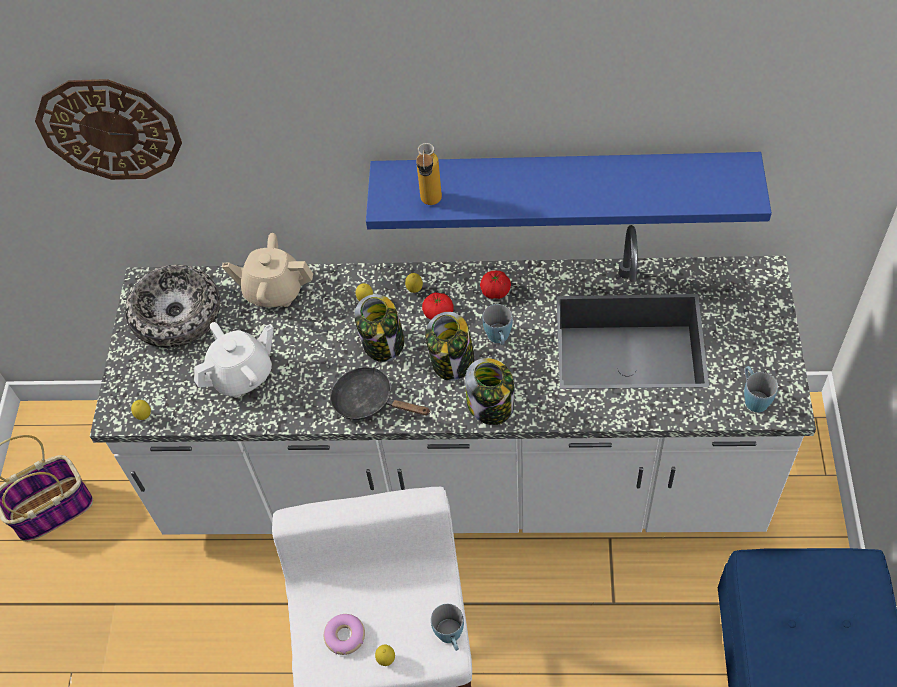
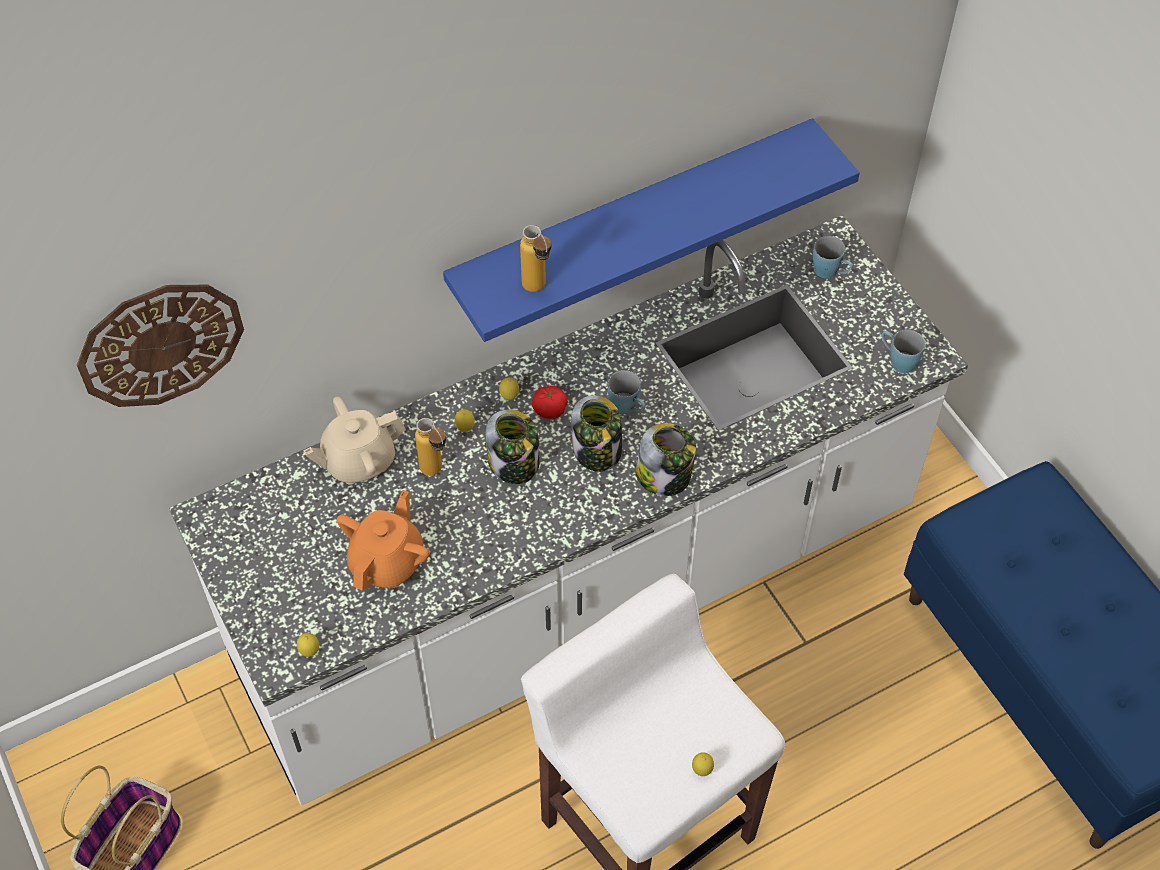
camera: 35 degrees left, 0 degrees up
bowl [125,265,220,348] -> none
white teapot [194,322,274,398] -> orange teapot [337,490,429,591]
donut [324,614,365,655] -> none
black frying pan [330,367,431,420] -> none
blue mug [431,604,464,651] -> blue mug moved to [813,236,853,279]
tomato [480,271,511,299] -> none
none -> bottle [415,418,446,476]

